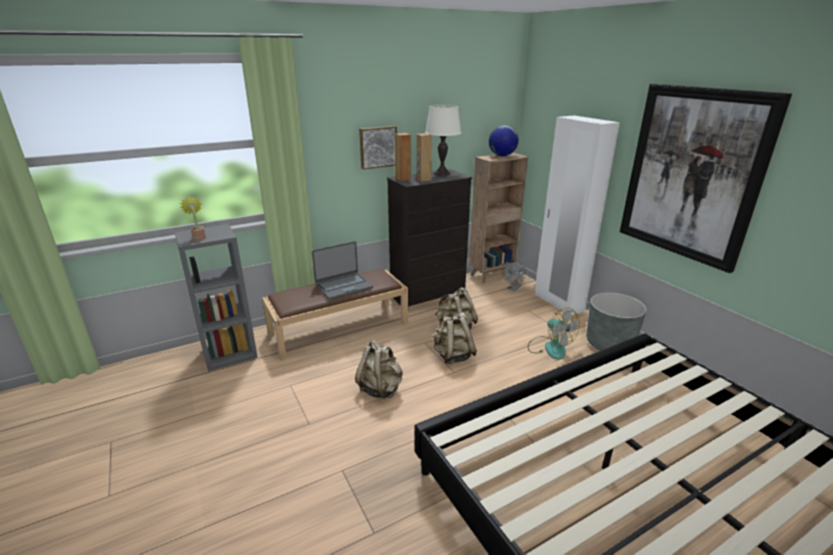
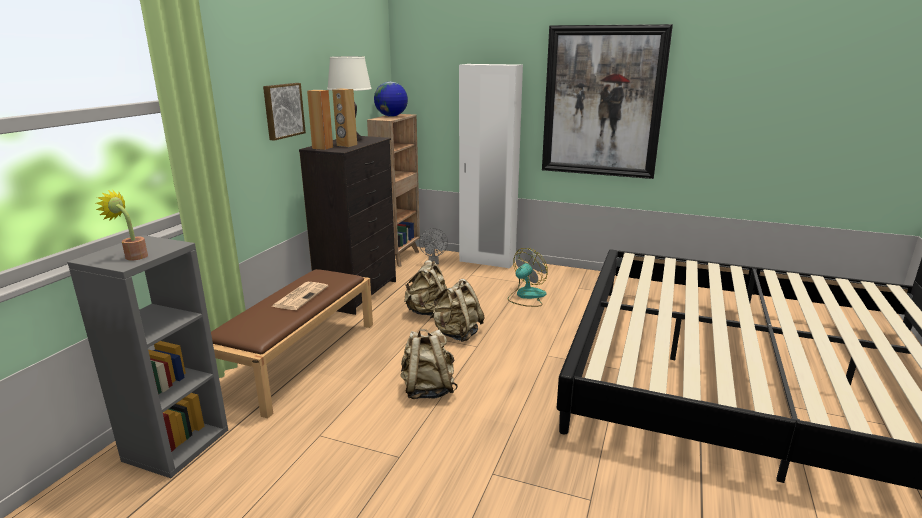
camera: 40 degrees left, 5 degrees down
laptop [312,241,373,300] -> newspaper [271,282,328,310]
fan [528,308,580,360] -> fan turned 60 degrees counterclockwise [508,248,548,307]
grey planter [586,292,647,351] -> none

